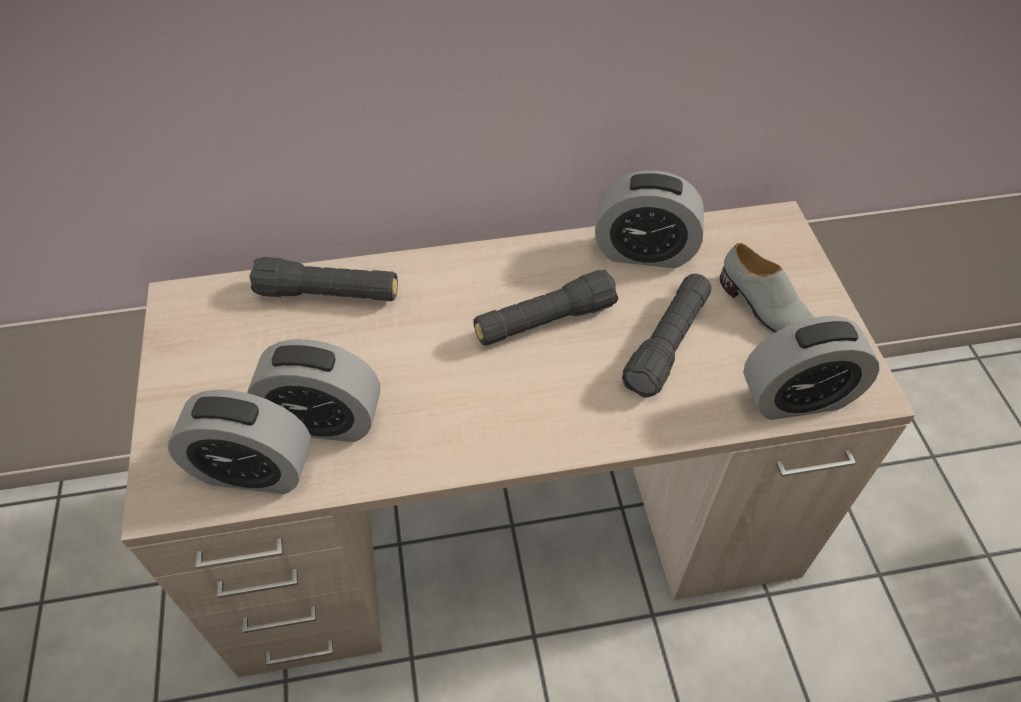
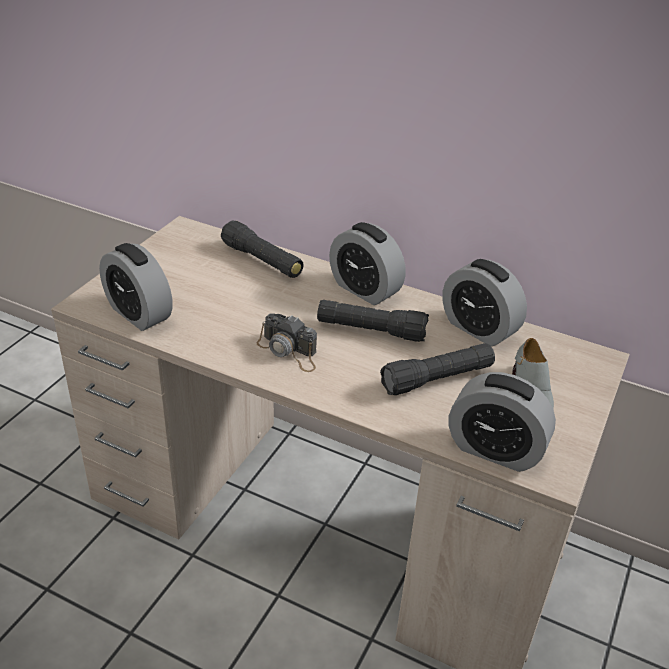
camera: 35 degrees right, 15 degrees down
alarm clock [247,339,380,442] -> alarm clock moved to [329,222,406,305]
none -> camera [257,314,317,372]

